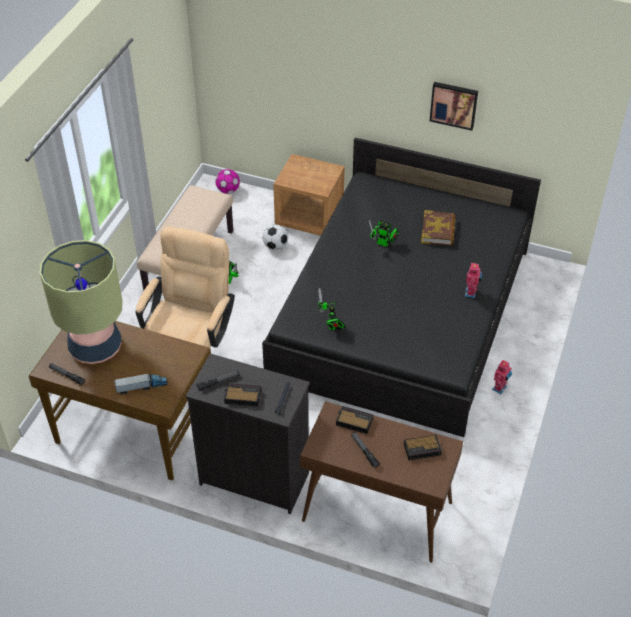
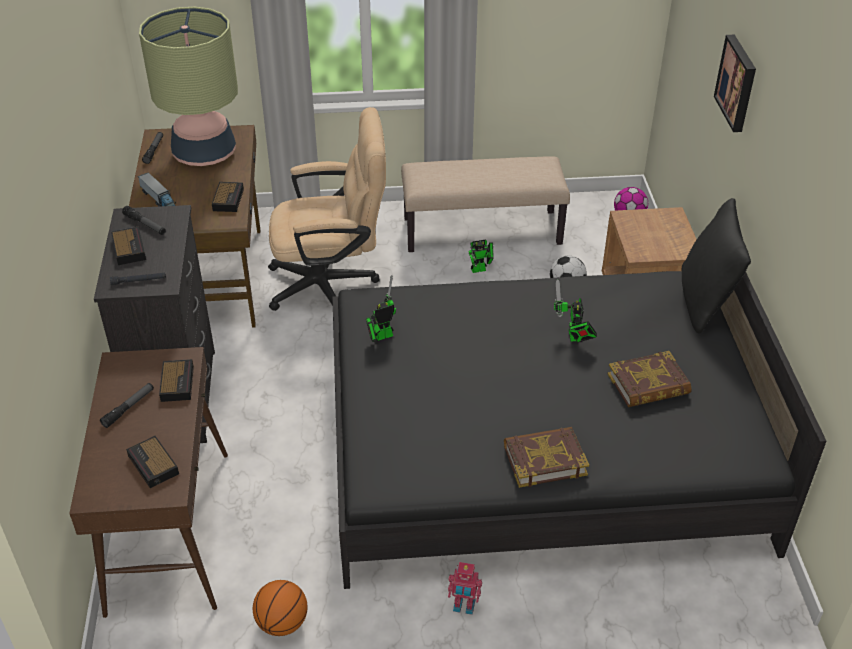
camera: 65 degrees right, 5 degrees down
picture [430,82,478,131] -> picture moved to [714,35,756,132]
toy robot [465,262,482,298] -> book [504,427,589,488]
none -> alarm clock [212,182,244,212]
none -> basketball [253,580,308,636]
none -> black pillow [682,198,751,333]

